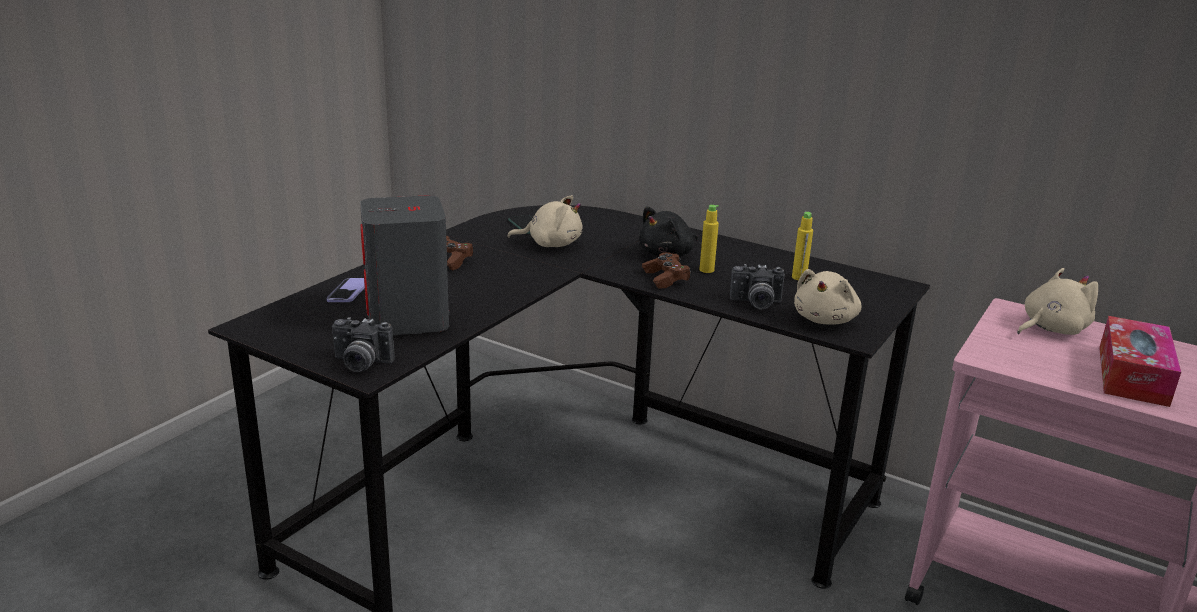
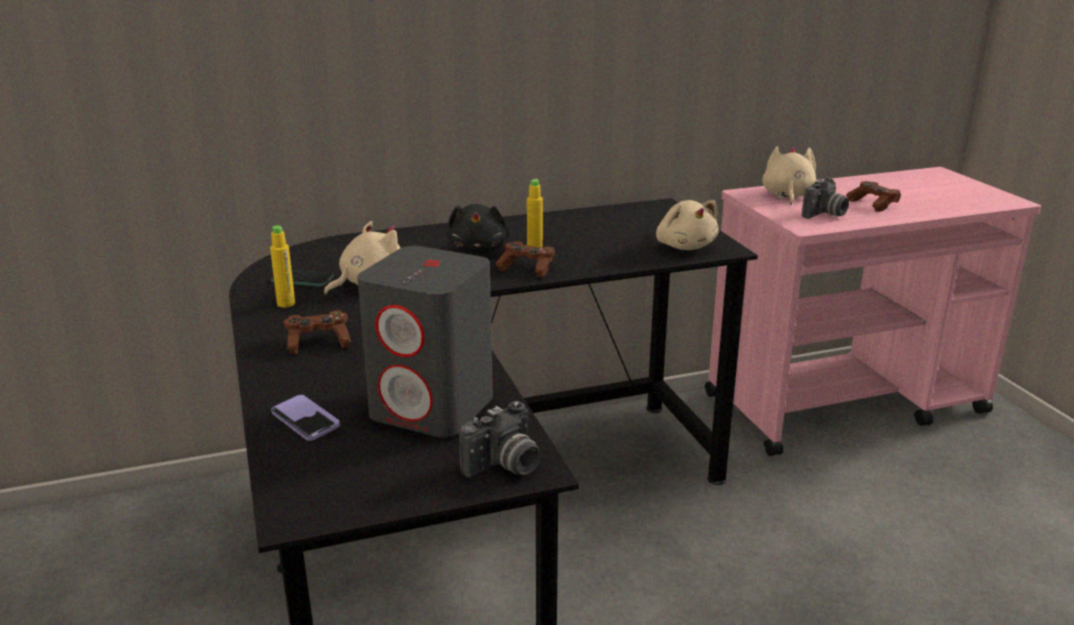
camera: 50 degrees left, 0 degrees up
camera [730,264,785,310] -> camera moved to [802,178,849,219]
yellow bottle [792,212,813,280] -> yellow bottle moved to [270,225,295,307]
tissue box [1099,316,1181,407] -> brown game controller [846,181,901,212]

